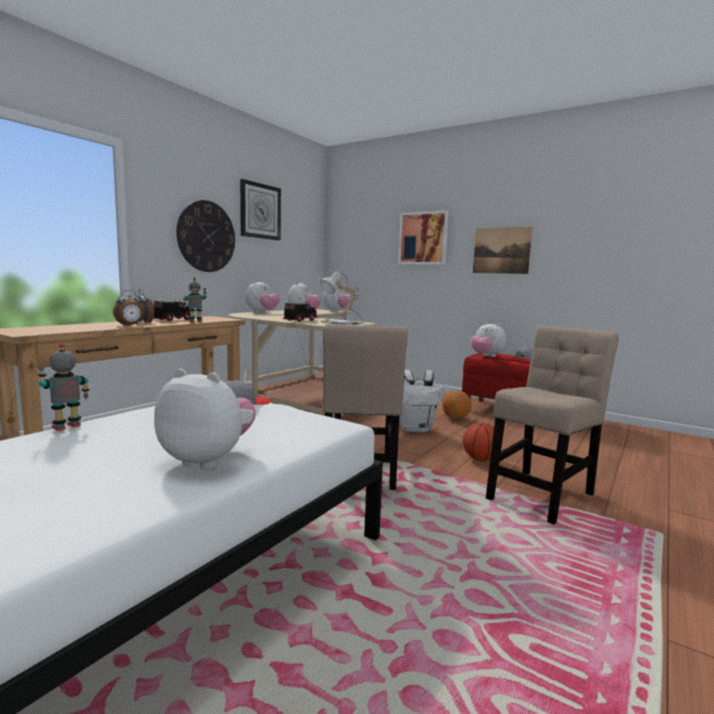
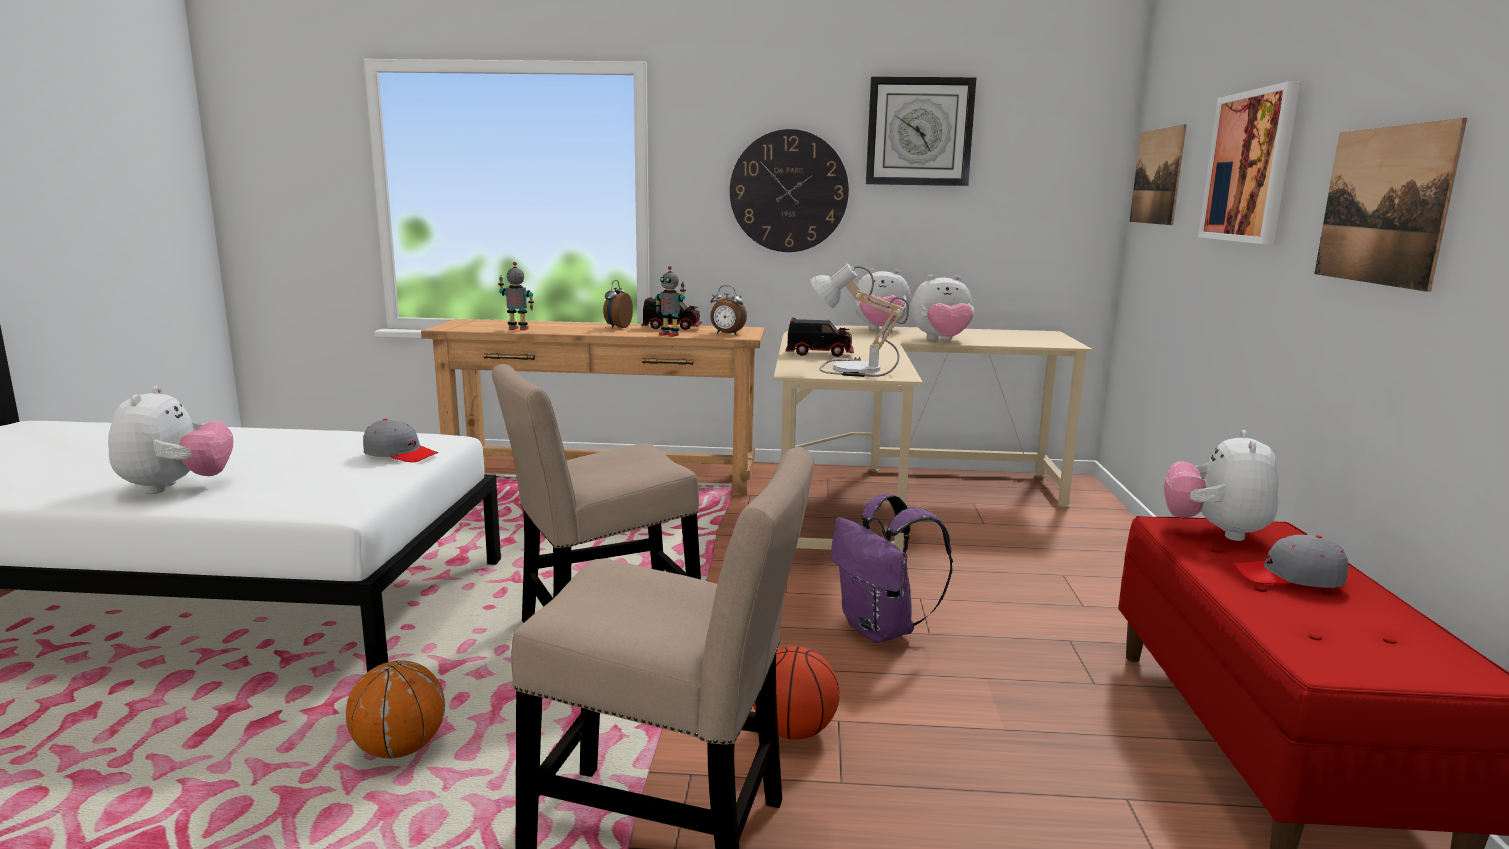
camera: 60 degrees right, 5 degrees up
toy robot [38,343,90,431] -> toy robot moved to [498,262,534,330]
alarm clock [113,290,143,326] -> alarm clock moved to [710,285,747,335]
plush toy [323,284,351,311] -> none
white backpack [399,369,444,432] -> purple backpack [831,494,953,643]
basketball [442,390,471,419] -> basketball moved to [346,660,445,759]
none -> picture [1130,124,1187,225]

